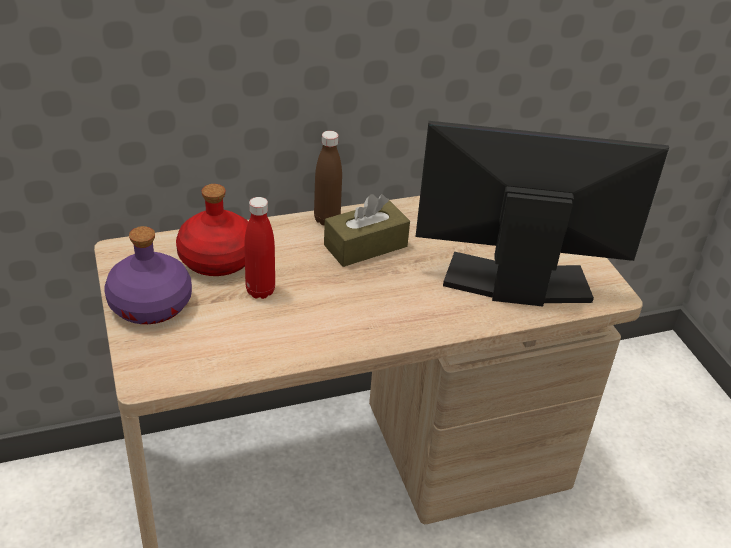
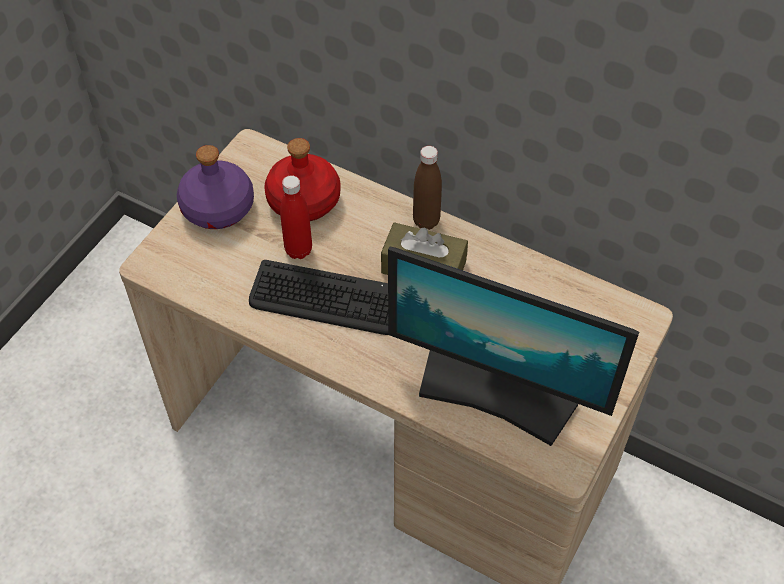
camera: 50 degrees right, 15 degrees up
monitor [415,121,669,307] -> monitor turned 150 degrees clockwise [388,246,639,446]
none -> keyboard [249,260,388,335]

